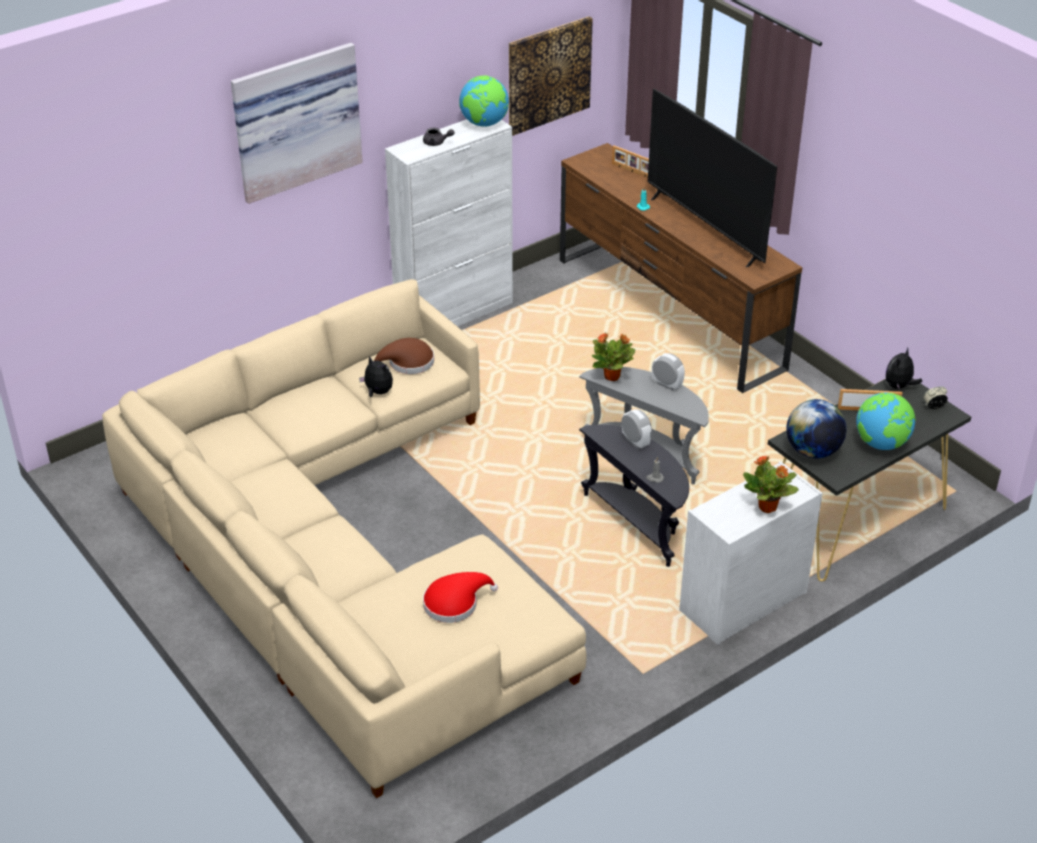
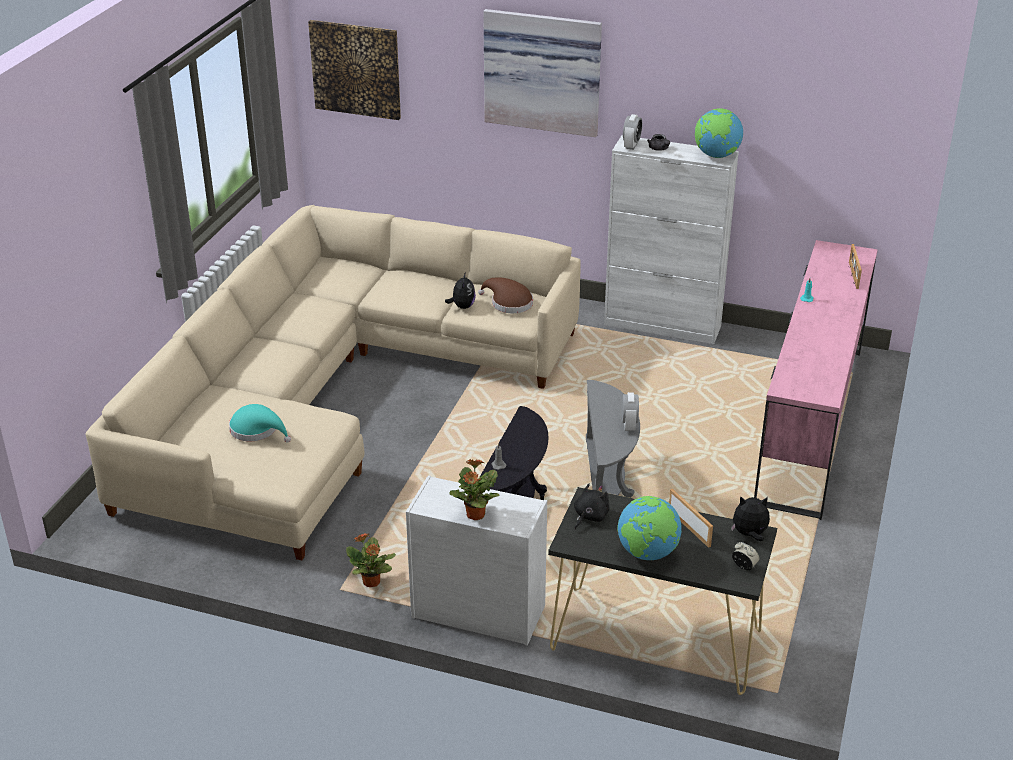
camera: 55 degrees right, 5 degrees down
red hat [423,572,498,623] -> turquoise hat [229,404,291,443]
picture [509,16,593,136] -> picture moved to [308,20,401,120]
brown tv stand [560,143,802,393] -> pink tv stand [754,240,878,520]
potted plant [592,332,635,381] -> potted plant moved to [346,533,396,587]
alarm clock [622,409,652,449] -> alarm clock moved to [623,114,642,150]
television [648,89,777,267] -> none
globe [786,399,847,458] -> black plush toy [574,484,610,529]

